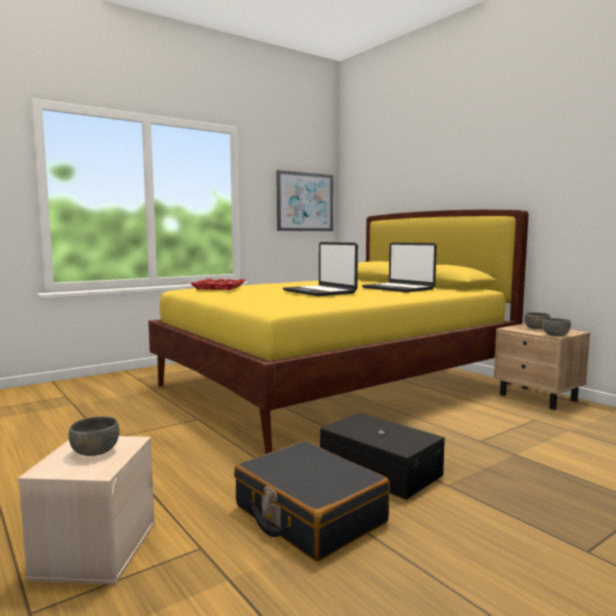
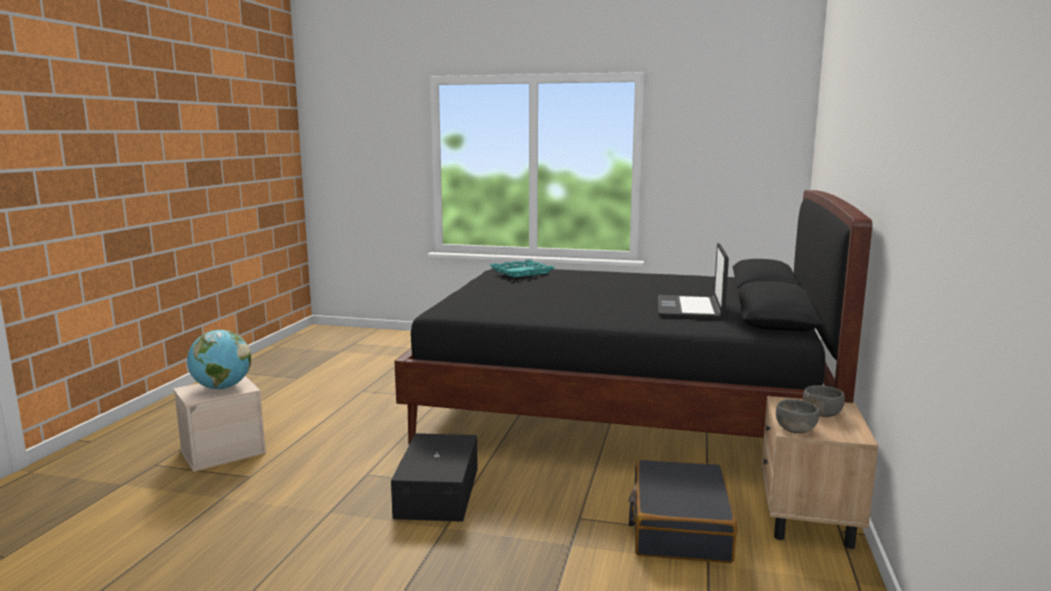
camera: 50 degrees right, 5 degrees up
grey bowl [69,416,119,456] -> globe [187,330,251,389]
yellow bed [148,209,529,454] -> black bed [394,190,872,444]
red tray [190,279,245,290] -> turquoise tray [490,260,555,277]
black suitcase [234,441,390,561] -> black suitcase moved to [628,459,737,563]
picture [276,170,333,231] -> none
laptop [283,242,358,296] -> none

